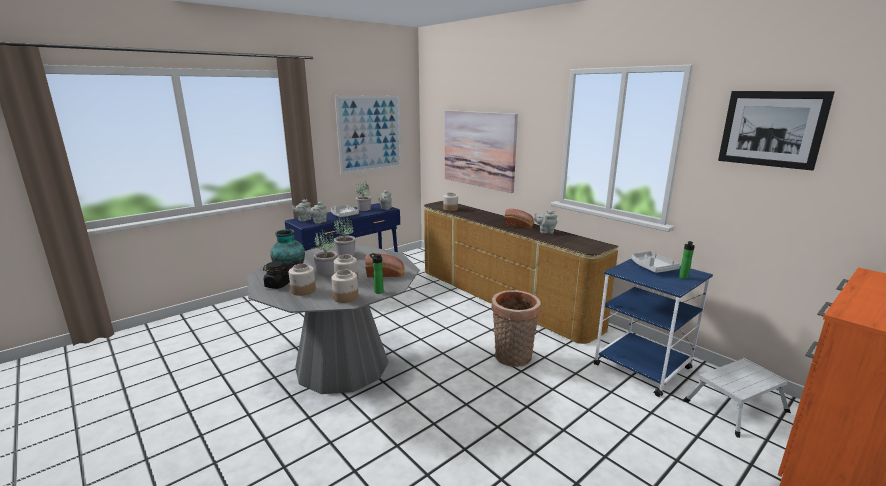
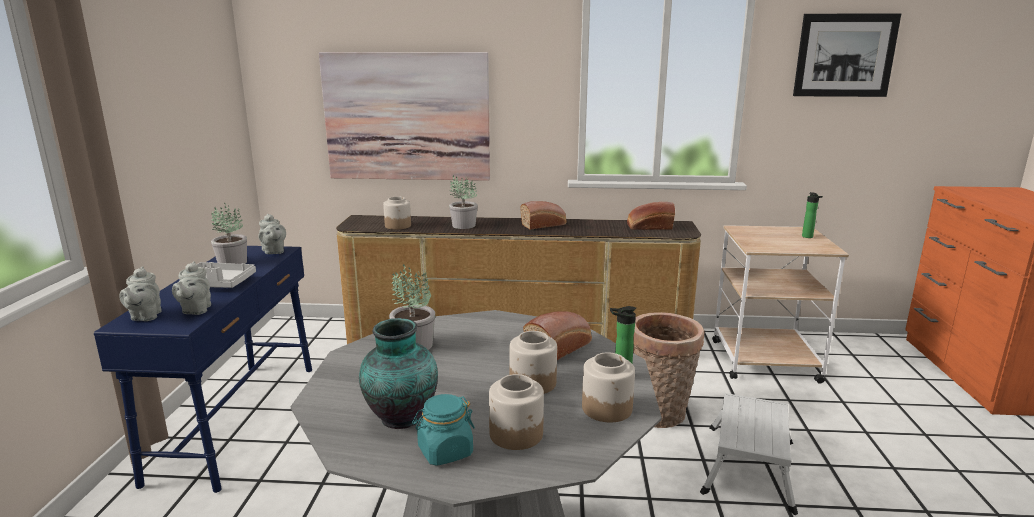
camera: 45 degrees left, 0 degrees up
black jar [263,261,290,289] -> turquoise jar [412,394,475,466]
potted plant [313,229,338,276] -> potted plant moved to [449,175,478,229]
picture [335,95,402,174] -> none
grey teapot [533,210,558,234] -> none
blue cart [593,258,713,397] -> beige cart [712,225,849,384]
grey tray [632,251,680,273] -> none
white step ladder [683,358,791,438] -> white step ladder moved to [700,393,798,515]
none -> bread [627,202,675,230]

